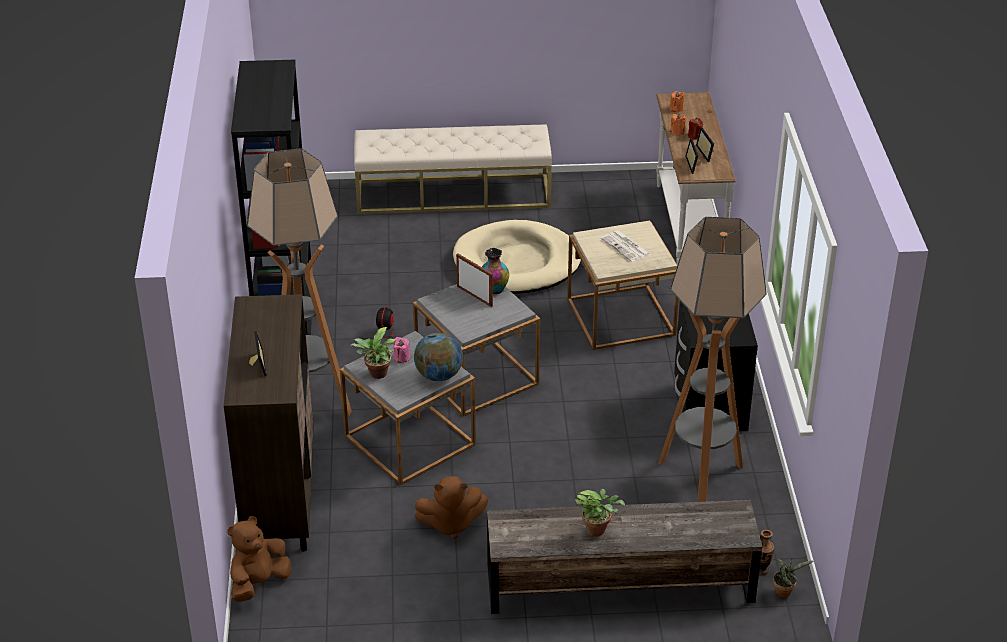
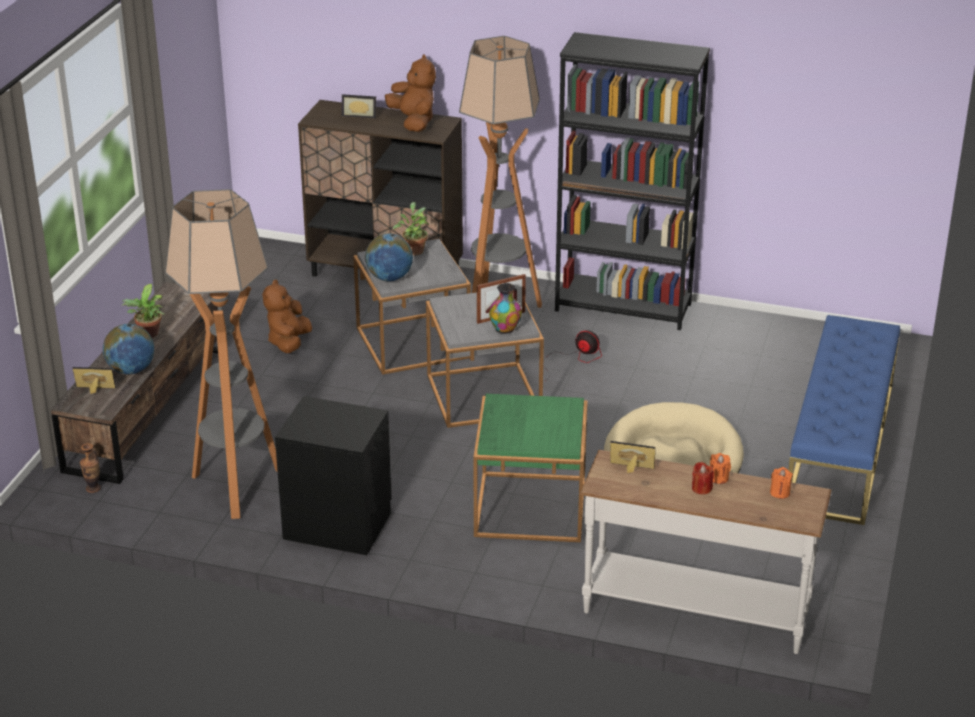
camera: 110 degrees right, 5 degrees down
brown plush toy [227,516,291,602] -> brown plush toy moved to [385,54,436,132]
beige bench [354,124,552,214] -> blue bench [788,315,900,525]
pink candle [393,337,410,363] -> none
beige side table [567,221,679,350] -> green side table [473,394,588,542]
newspaper [601,230,650,262] -> none
picture frame [696,127,714,162] -> picture frame moved to [72,367,116,394]
potted plant [773,557,814,598] -> none
none -> globe [103,324,154,374]

